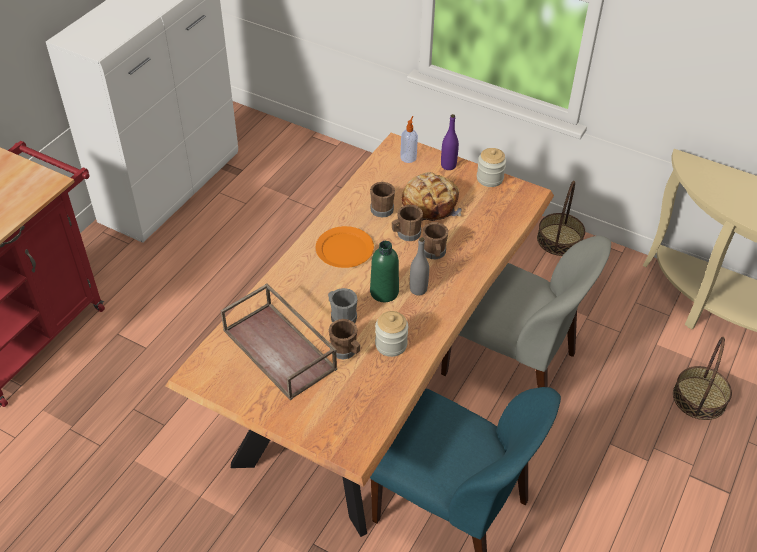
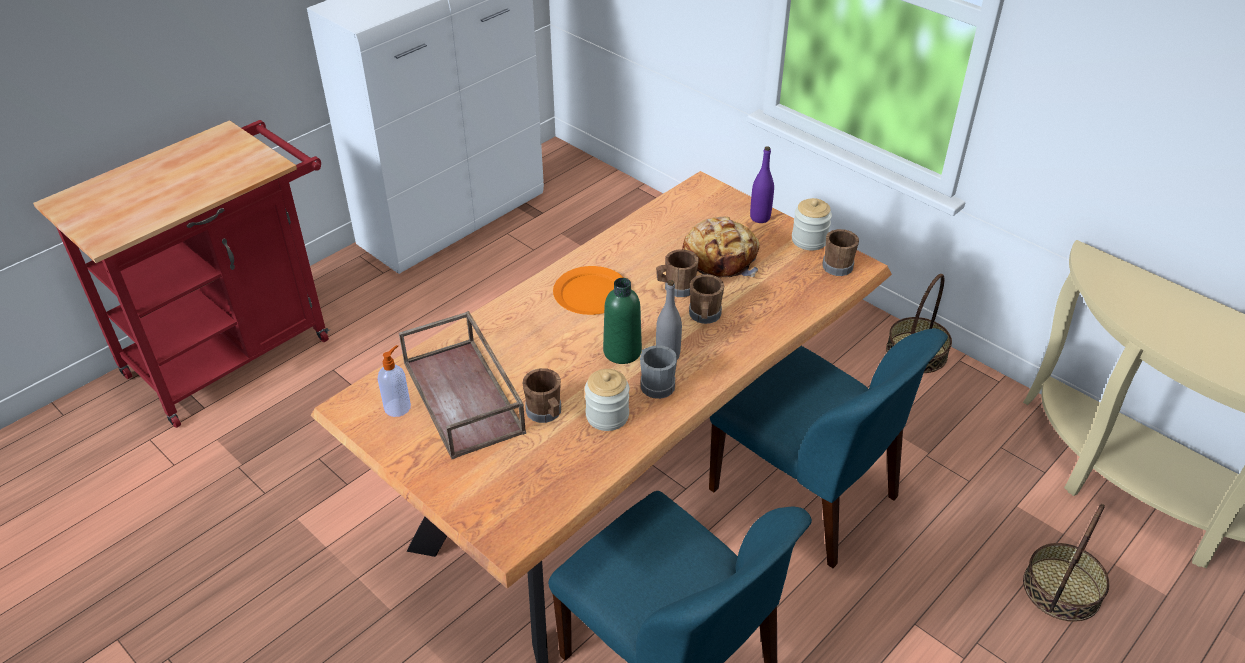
camera: 15 degrees right, 5 degrees down
grey mug [328,288,357,323] -> grey mug moved to [640,345,677,399]
brown mug [370,182,395,217] -> brown mug moved to [822,229,859,276]
soap dispenser [400,116,418,163] -> soap dispenser moved to [378,345,411,417]
grey chair [441,236,611,388] -> blue chair [709,328,948,568]

